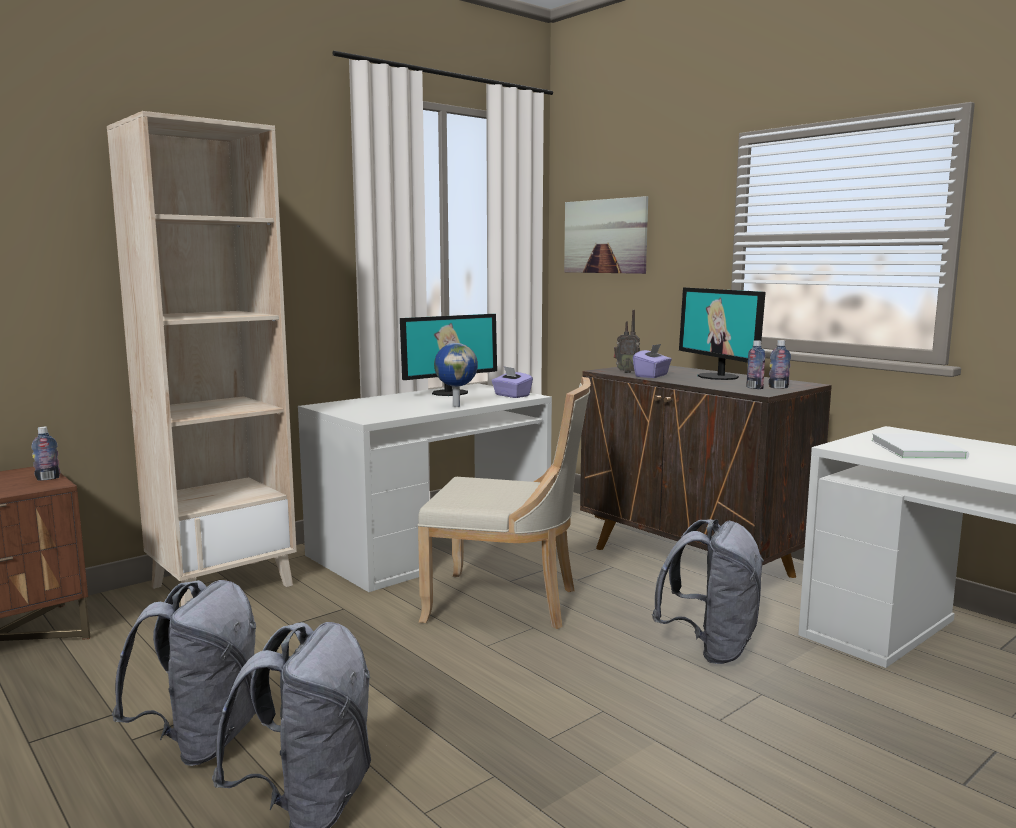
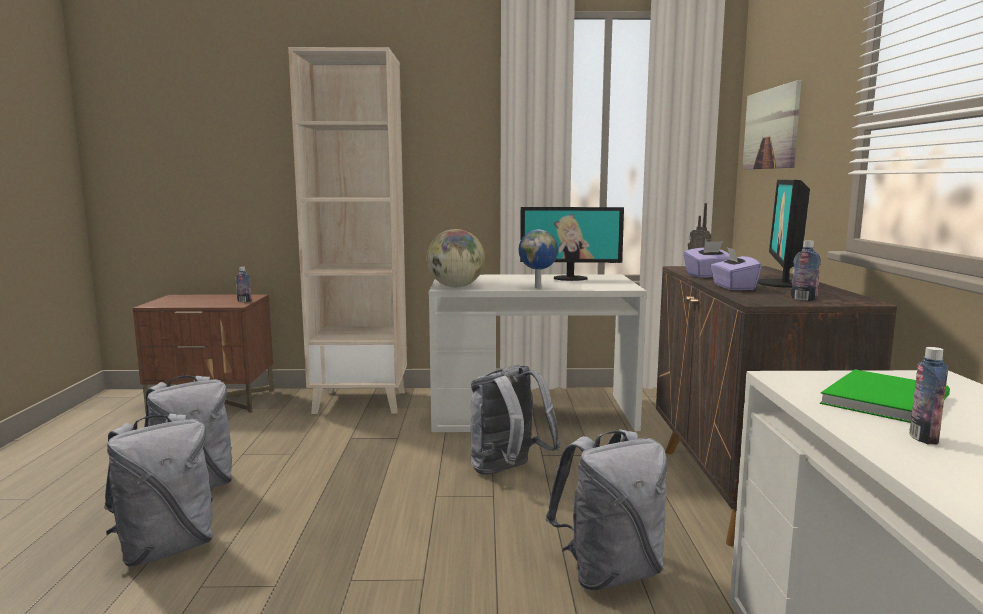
camera: 40 degrees right, 0 degrees up
beige chair [418,377,591,629] -> grey backpack [470,365,561,475]
purple tissue box [492,366,533,398] -> purple tissue box moved to [710,247,761,290]
bottle [746,340,765,389] -> bottle moved to [909,347,948,445]
white book [871,433,969,459] -> green book [820,369,950,423]
none -> globe [427,229,485,287]

